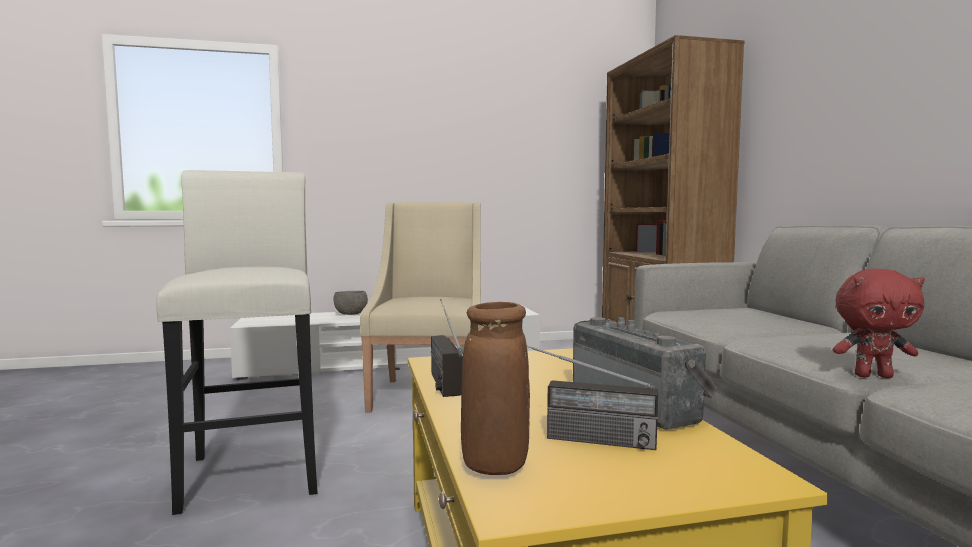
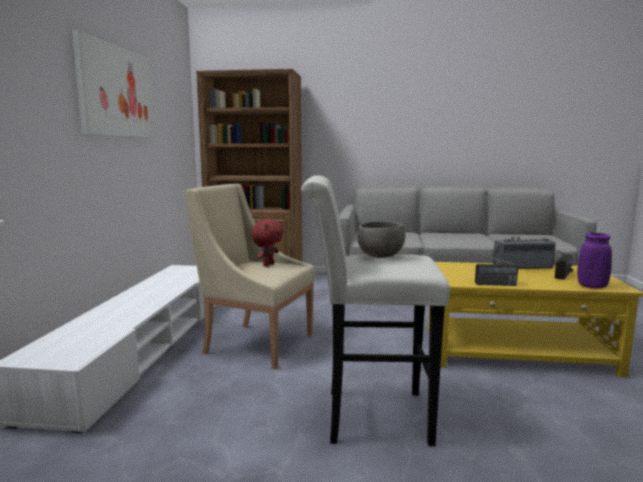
camera: 70 degrees left, 5 degrees up
grey bowl [334,291,368,315] -> grey bowl moved to [357,221,405,258]
brown vase [461,302,530,475] -> purple vase [578,233,612,289]
red plush toy [832,269,925,378] -> red plush toy moved to [251,219,283,267]
none -> picture [72,30,156,138]

